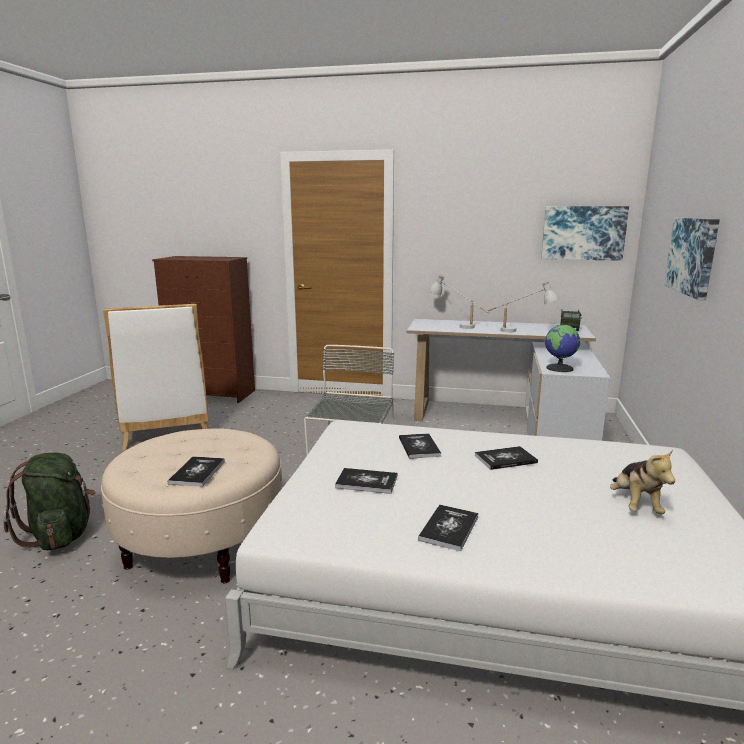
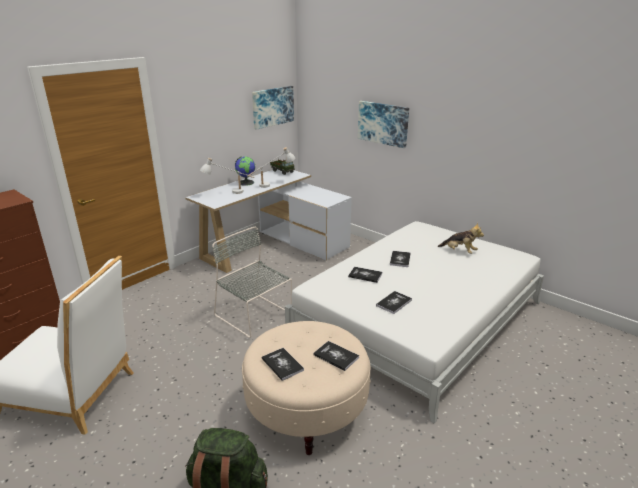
camera: 60 degrees left, 10 degrees up
book [418,505,478,551] -> book moved to [262,348,304,381]
globe [545,324,581,372] -> globe moved to [235,156,255,186]

